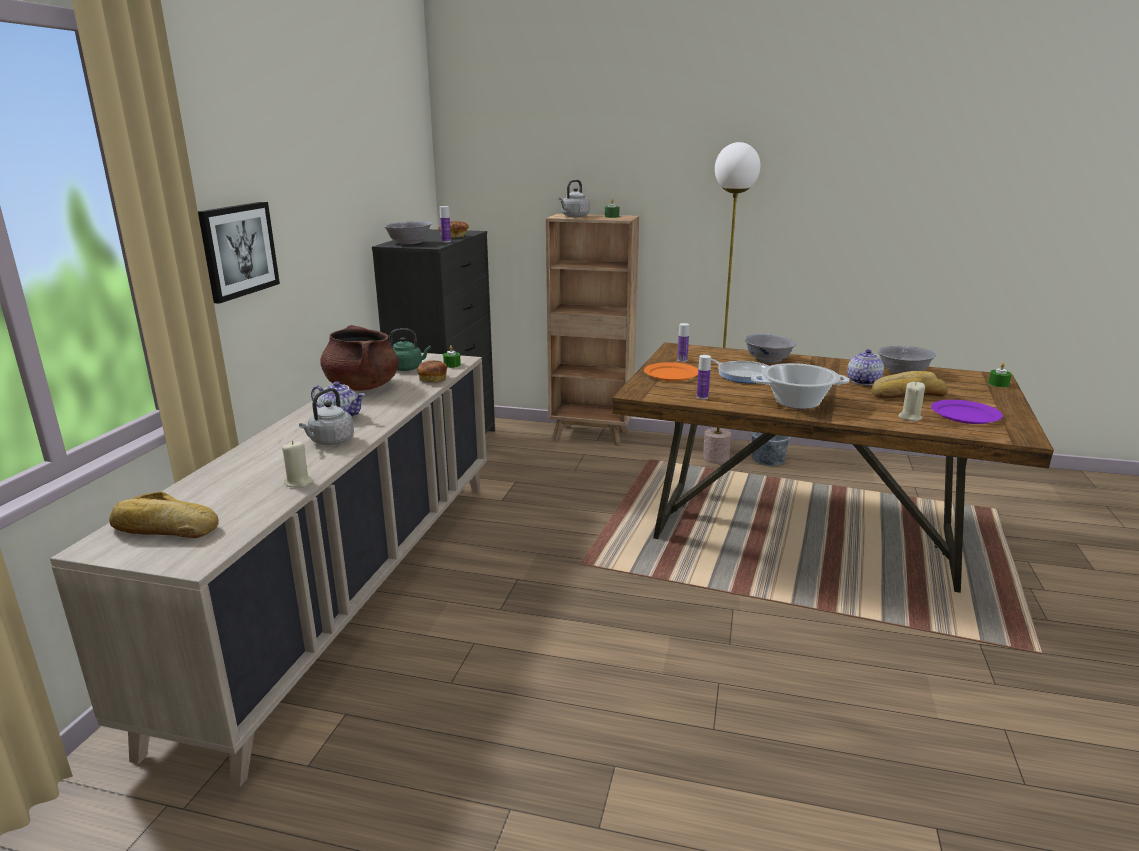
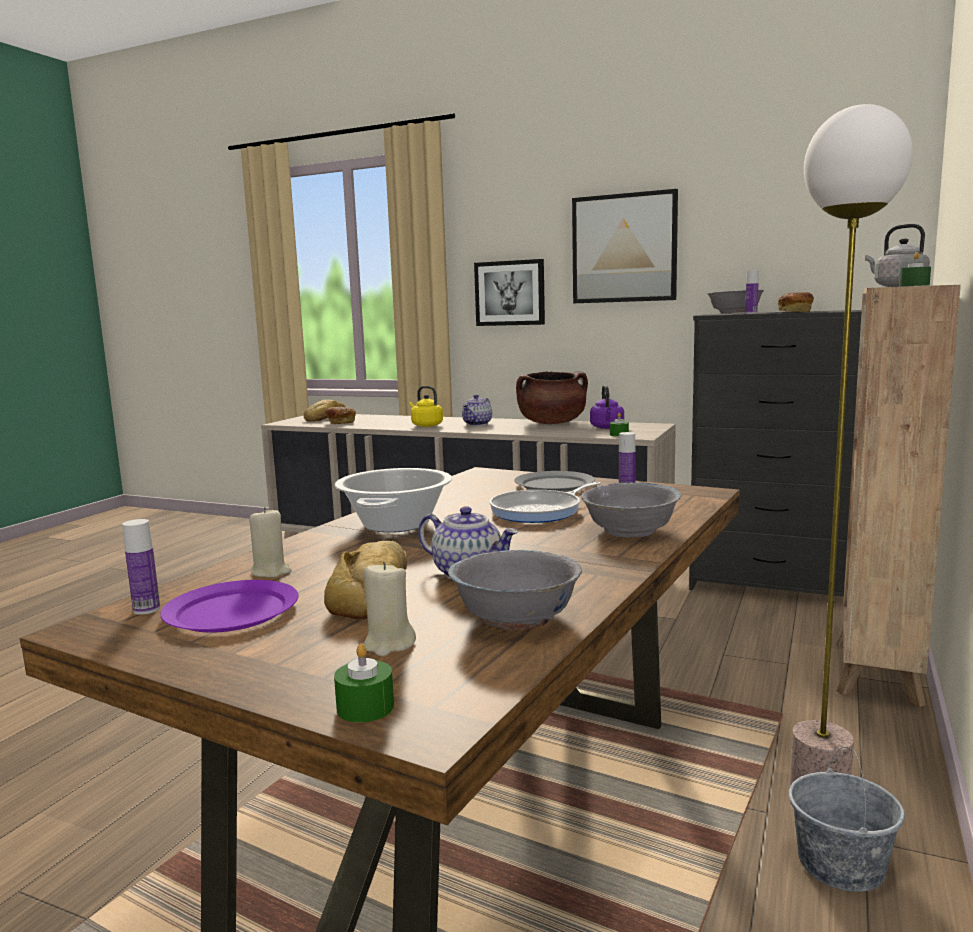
camera: 100 degrees right, 10 degrees down
beige candle [282,441,314,487] -> beige candle moved to [364,562,416,656]
grey kettle [299,388,354,445] -> yellow kettle [409,386,443,427]
green kettle [389,328,431,371] -> purple kettle [590,385,624,429]
bread [417,360,447,383] -> bread moved to [325,407,356,424]
orange plate [644,362,698,381] -> grey plate [514,471,595,492]
bottle [697,355,711,399] -> bottle moved to [122,519,160,615]
none -> picture [572,189,678,303]

